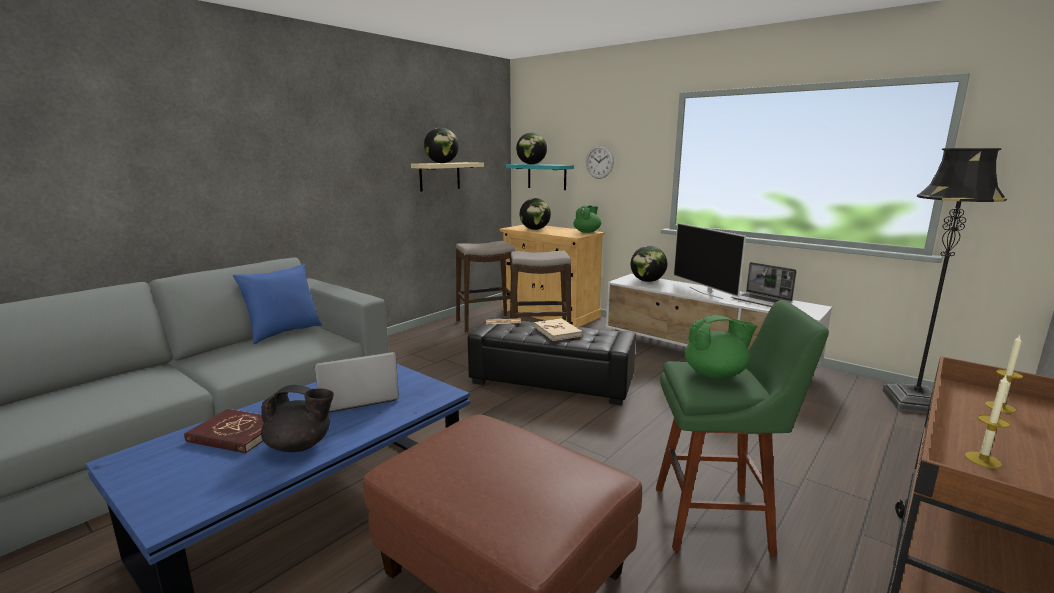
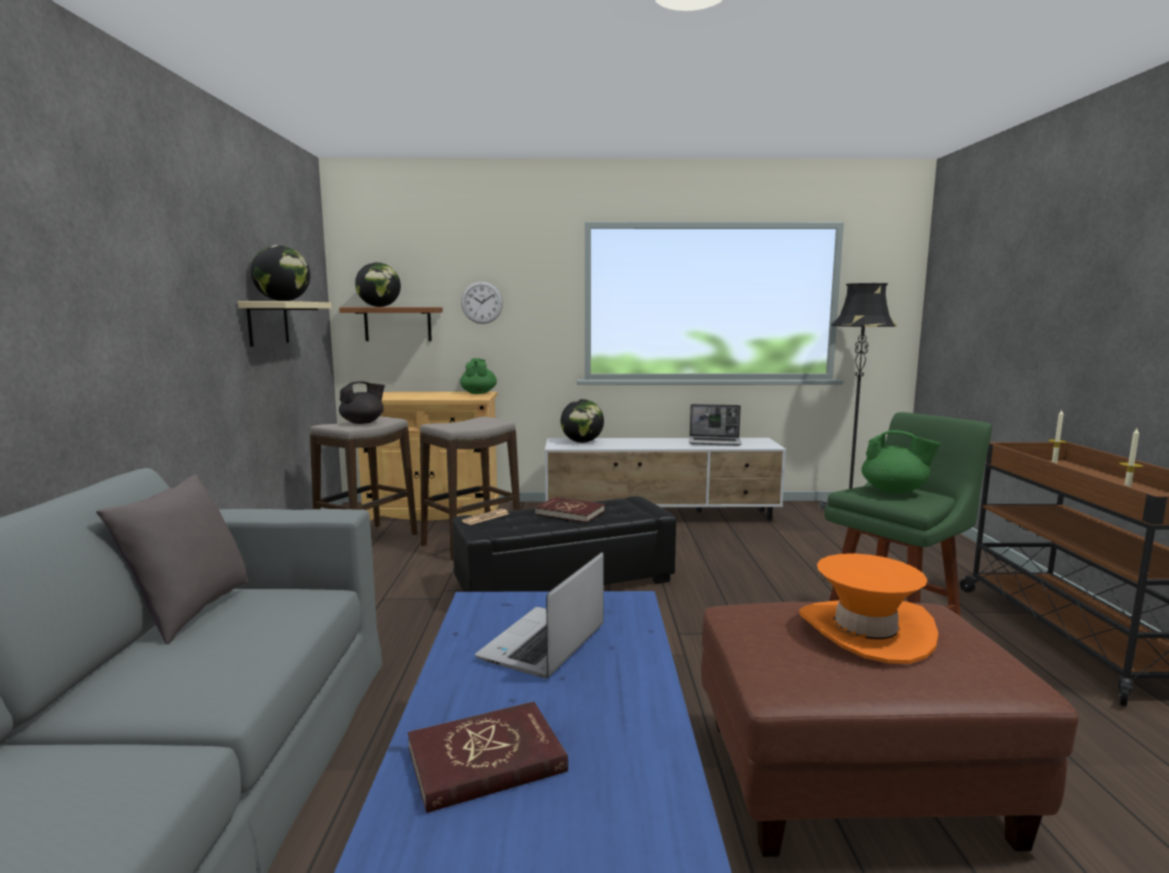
camera: 40 degrees left, 5 degrees down
blue pillow [233,264,323,344] -> grey pillow [96,474,249,644]
black teapot [261,385,334,452] -> black teapot moved to [339,381,385,424]
turquoise shelf [506,164,574,190] -> brown shelf [339,307,443,341]
globe [520,198,551,230] -> none
beige book [534,318,582,341] -> red book [535,497,605,523]
television [673,223,746,299] -> none
green teapot [685,315,757,379] -> green teapot turned 75 degrees clockwise [861,430,941,494]
none -> orange hat [799,553,938,664]

